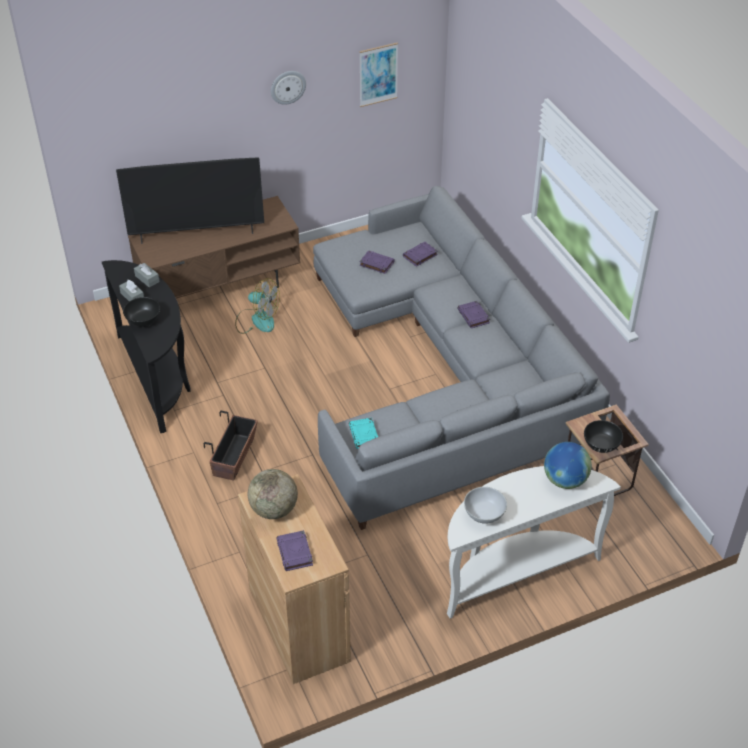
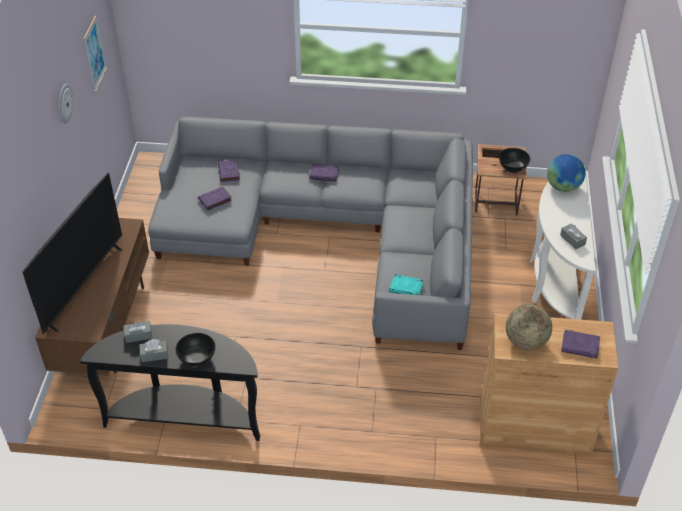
camera: 60 degrees left, 0 degrees up
planter [204,411,258,480] -> none
fan [235,278,280,334] -> none
white bowl [464,487,507,524] -> grey tissue box [560,223,587,249]

